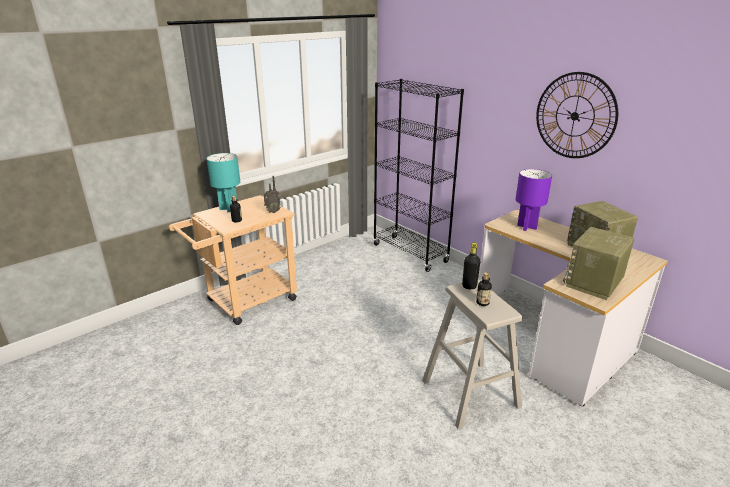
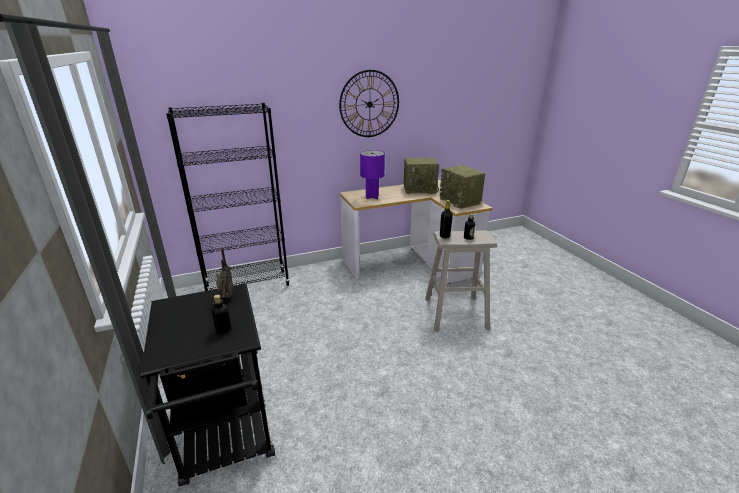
camera: 70 degrees left, 0 degrees up
beige cart [169,195,298,325] -> black cart [140,283,275,486]
turquoise table lamp [207,153,240,212] -> none

